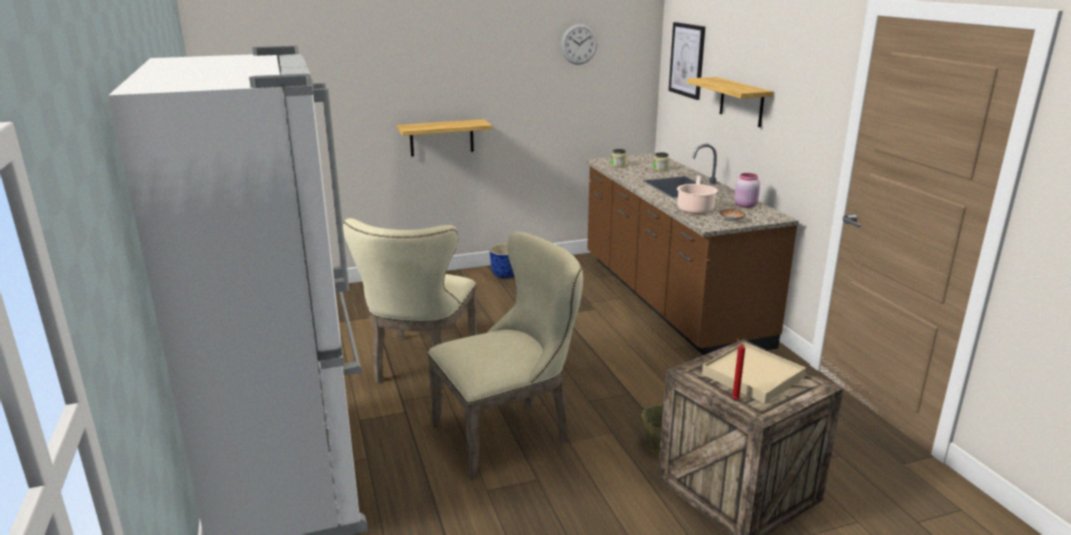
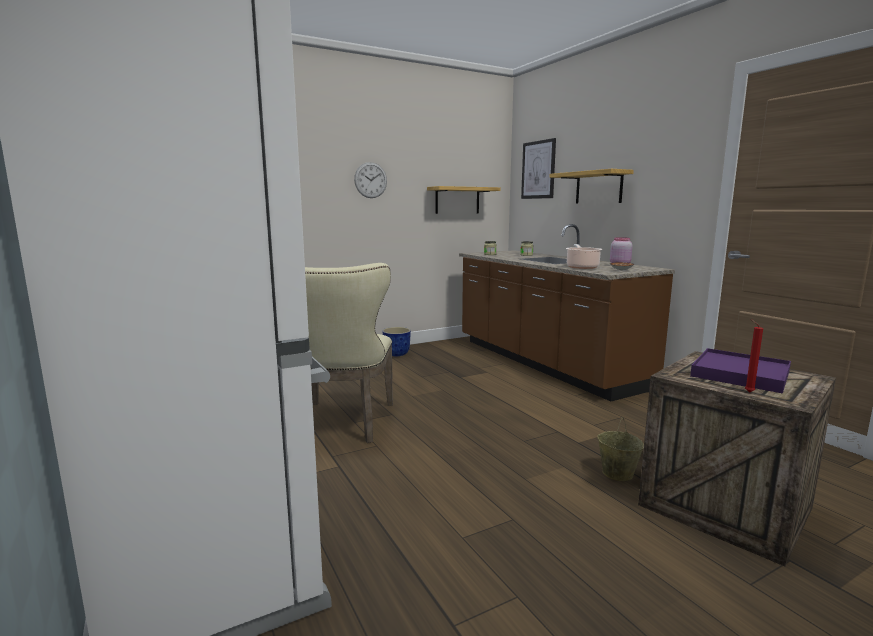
camera: 10 degrees left, 10 degrees down
shelf [397,119,492,156] -> shelf moved to [427,186,501,214]
beige chair [427,232,583,480] -> none
wall clock [561,24,598,65] -> wall clock moved to [354,162,387,198]
beige tray [702,342,806,404] -> purple tray [690,348,791,393]

